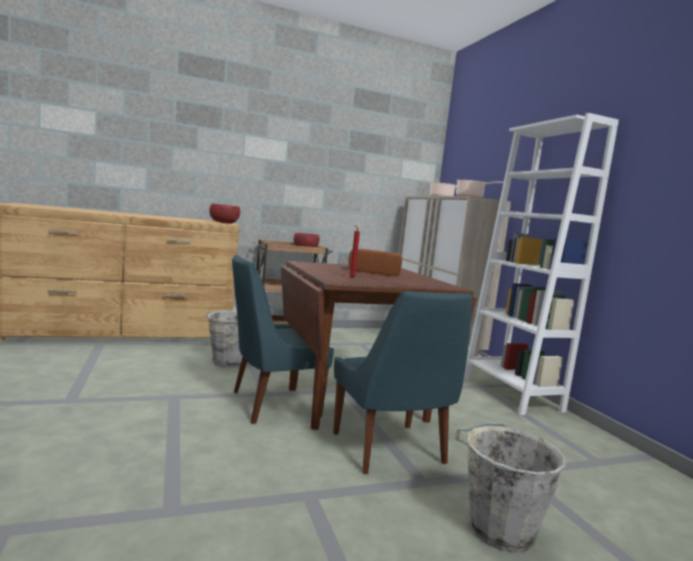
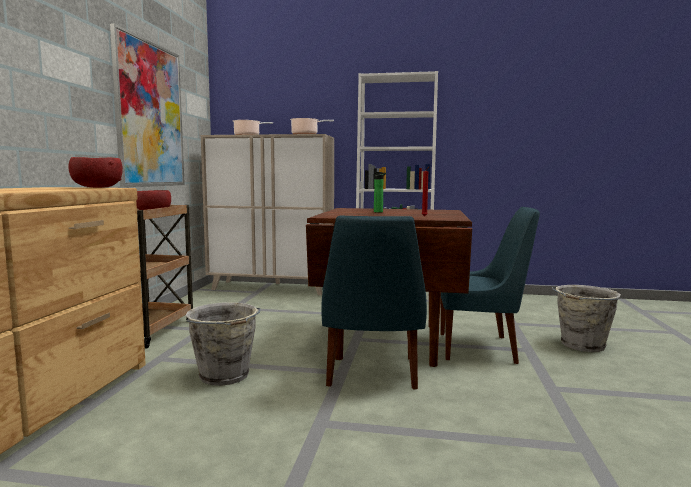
camera: 60 degrees left, 0 degrees up
bread [348,249,402,276] -> bottle [374,172,386,213]
none -> picture [110,23,185,187]

